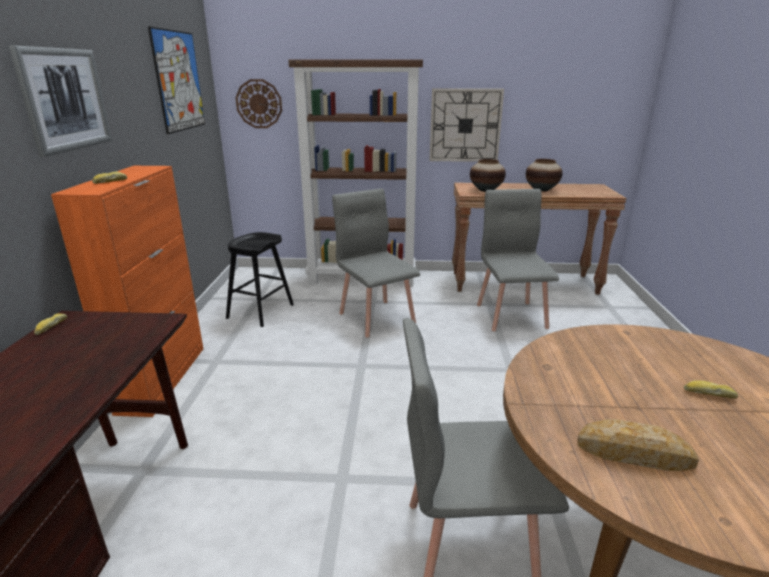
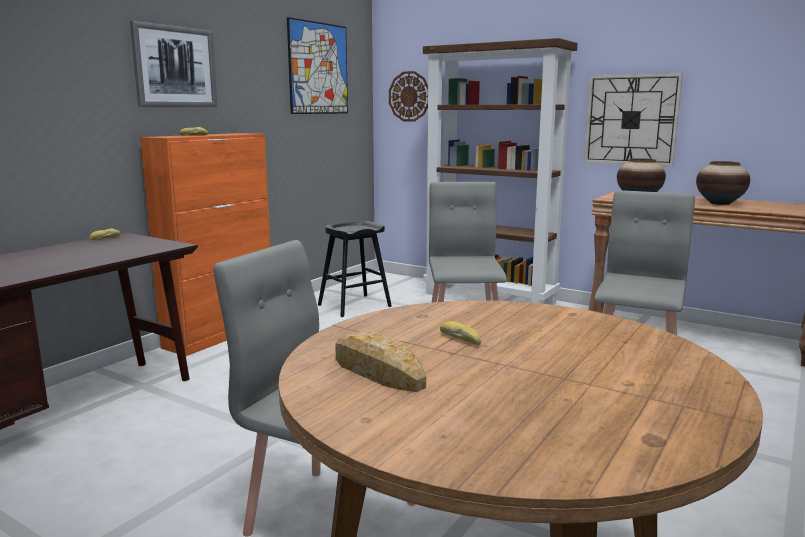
camera: 30 degrees right, 10 degrees down
bread [684,380,738,399] -> bread moved to [440,321,481,345]

